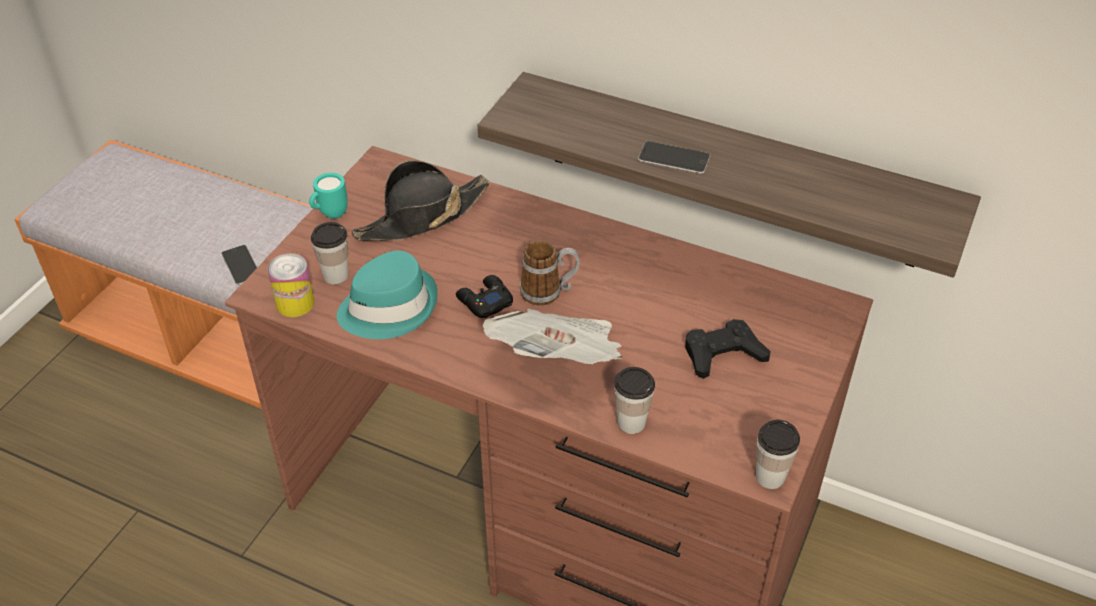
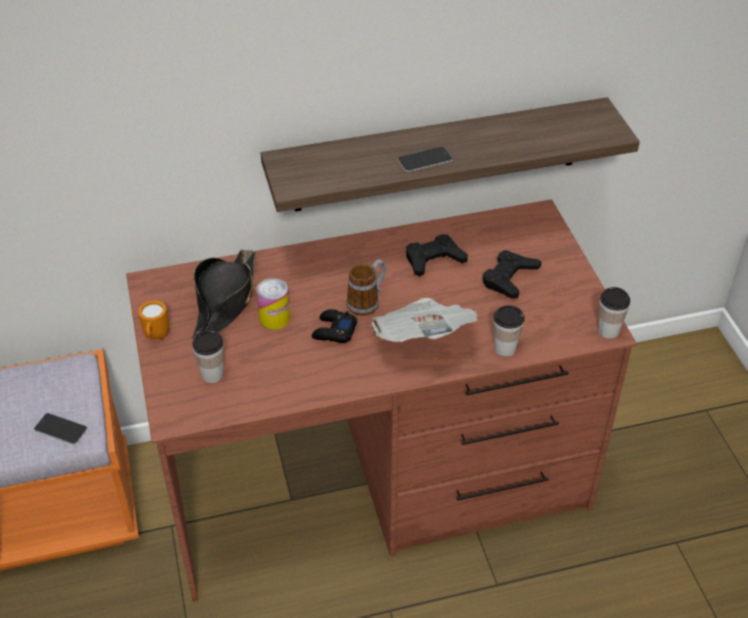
camera: 40 degrees left, 0 degrees up
can [267,253,314,317] -> can moved to [256,278,290,329]
turquoise mug [309,173,348,219] -> orange mug [138,300,169,339]
turquoise hat [337,251,438,339] -> none
none -> black game controller [406,234,468,277]

